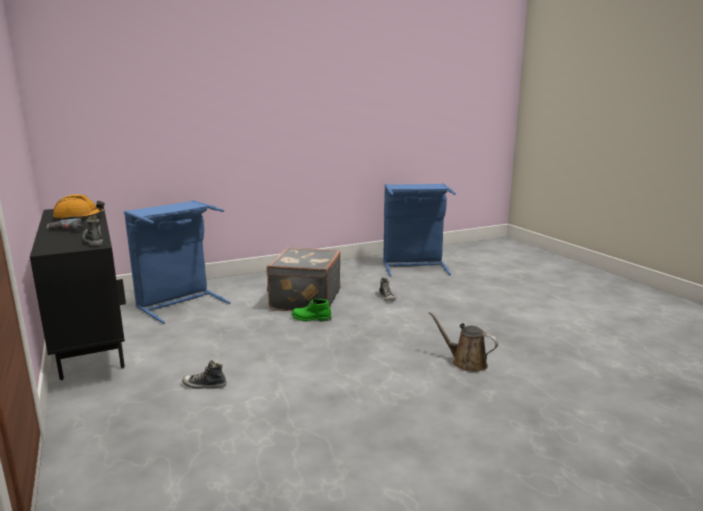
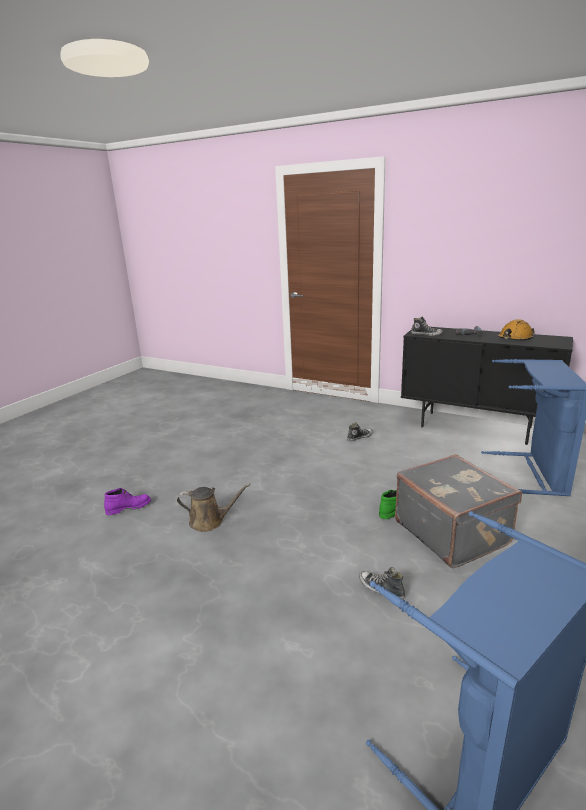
camera: 145 degrees right, 5 degrees up
none -> purple boot [104,488,151,516]

